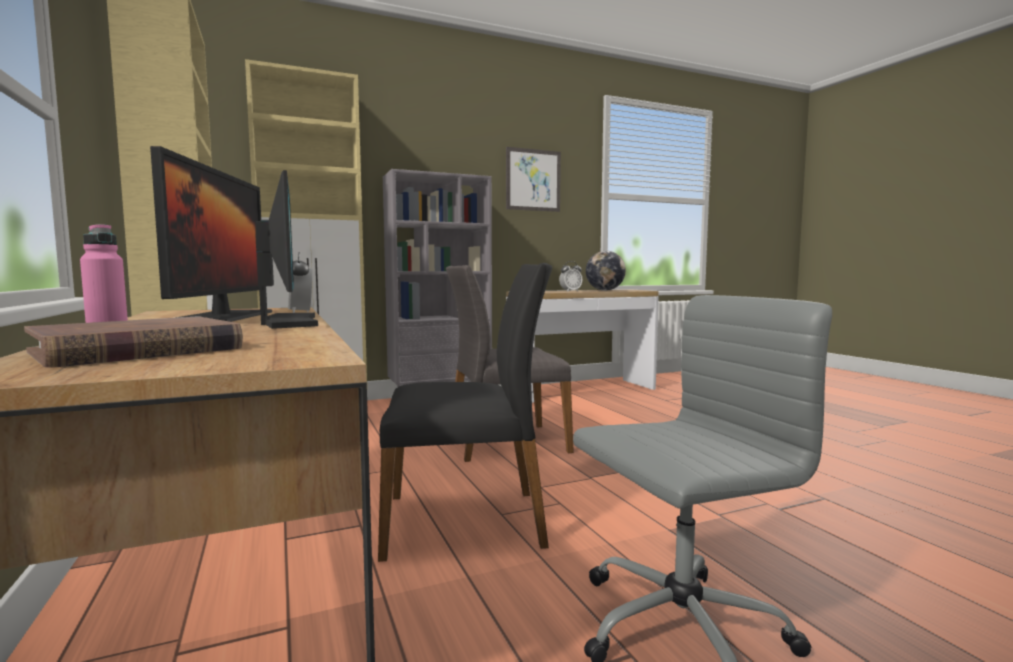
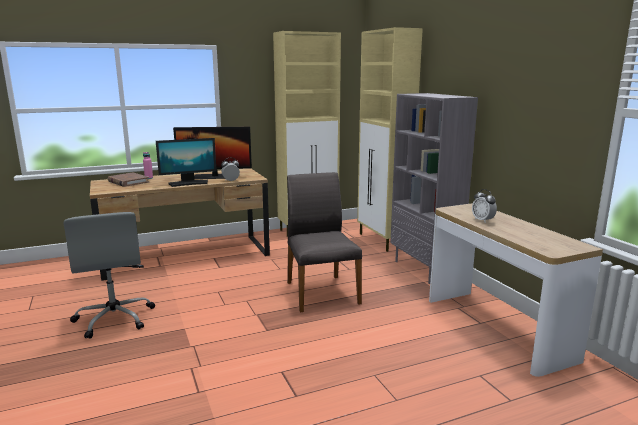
camera: 90 degrees right, 10 degrees up
black chair [378,263,552,562] -> none
picture [506,147,561,212] -> none
globe [586,251,626,291] -> none

